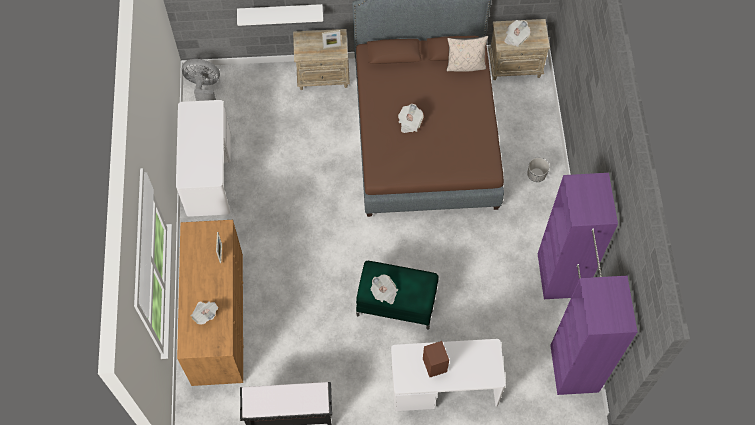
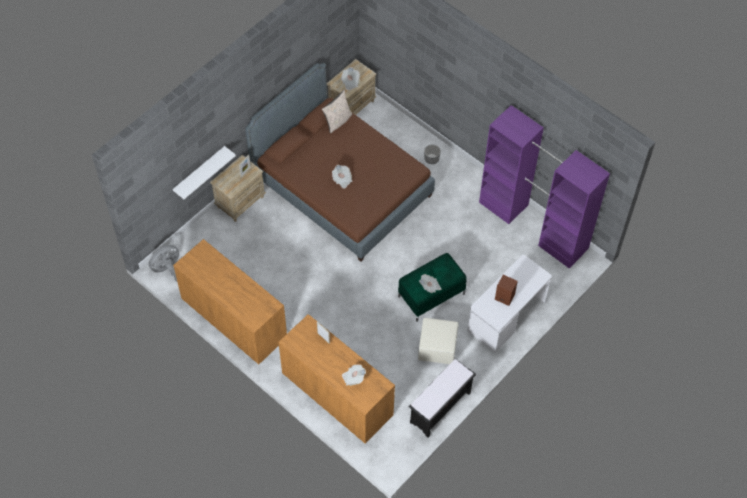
camera: 45 degrees left, 5 degrees down
white desk [176,100,231,217] -> brown dresser [173,239,287,364]
none -> beige ottoman [418,318,459,364]

